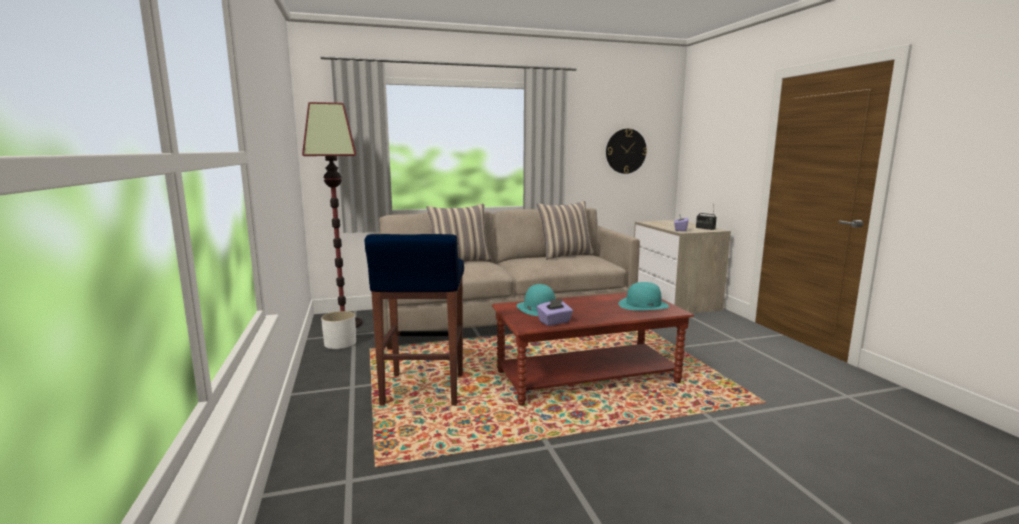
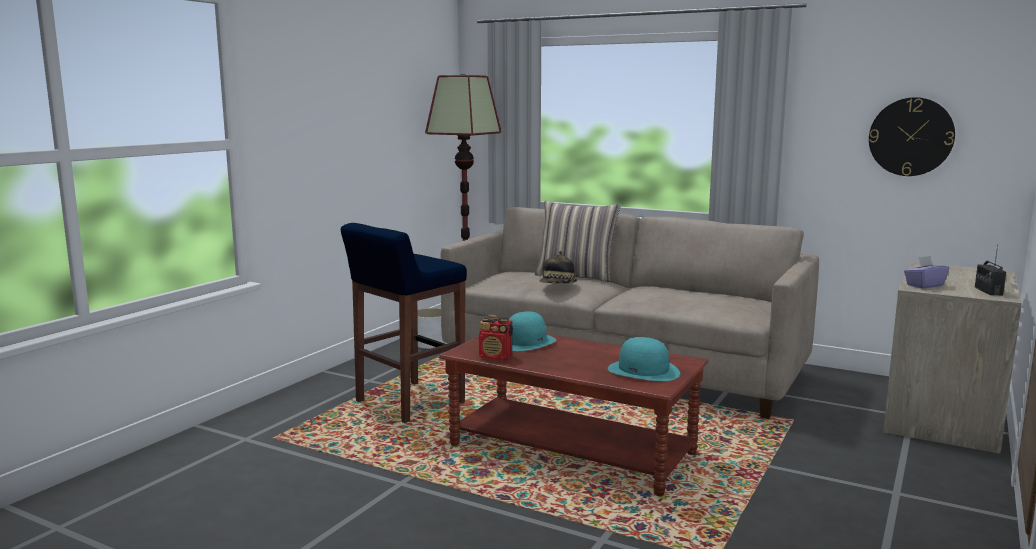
camera: 45 degrees right, 0 degrees up
pillow [537,201,594,260] -> none
purple tissue box [537,299,573,326] -> radio [479,315,513,360]
none -> hat [540,251,577,283]

